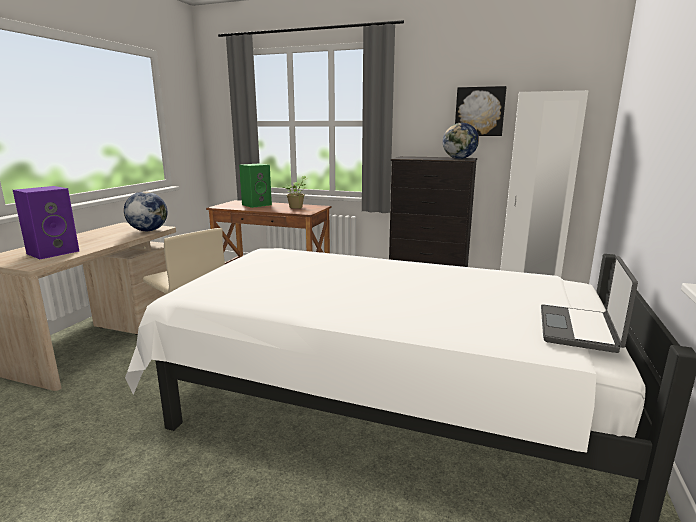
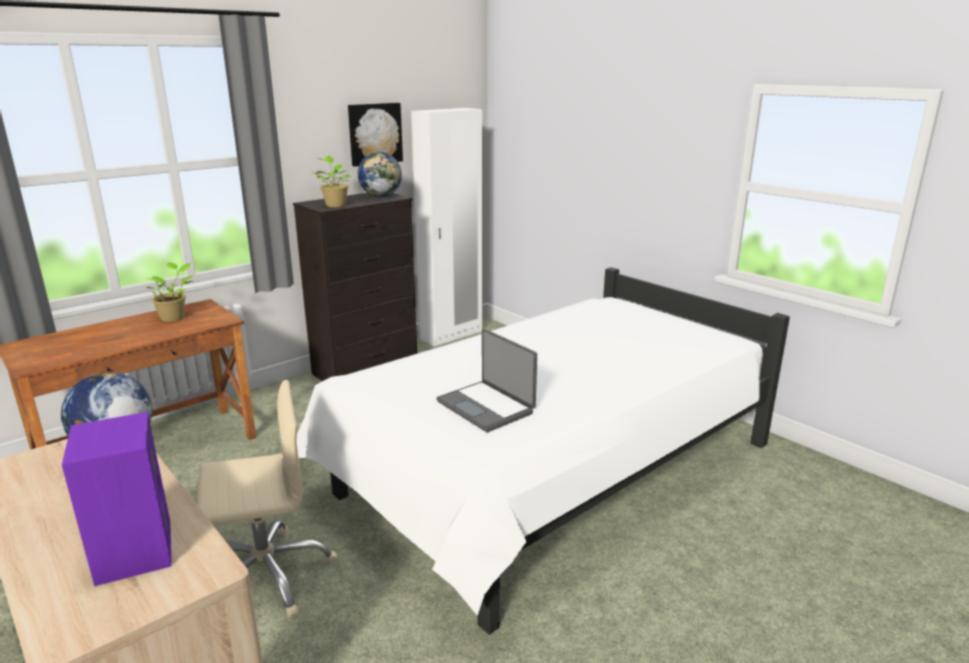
camera: 60 degrees left, 5 degrees up
green speaker [239,163,272,208] -> none
laptop [541,256,638,353] -> laptop moved to [437,329,537,432]
none -> potted plant [312,156,352,207]

